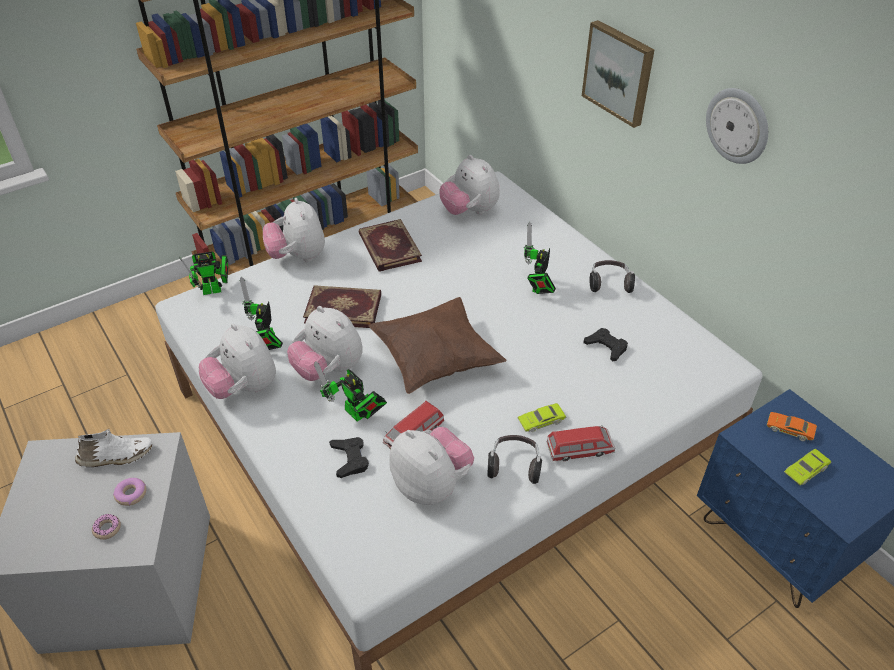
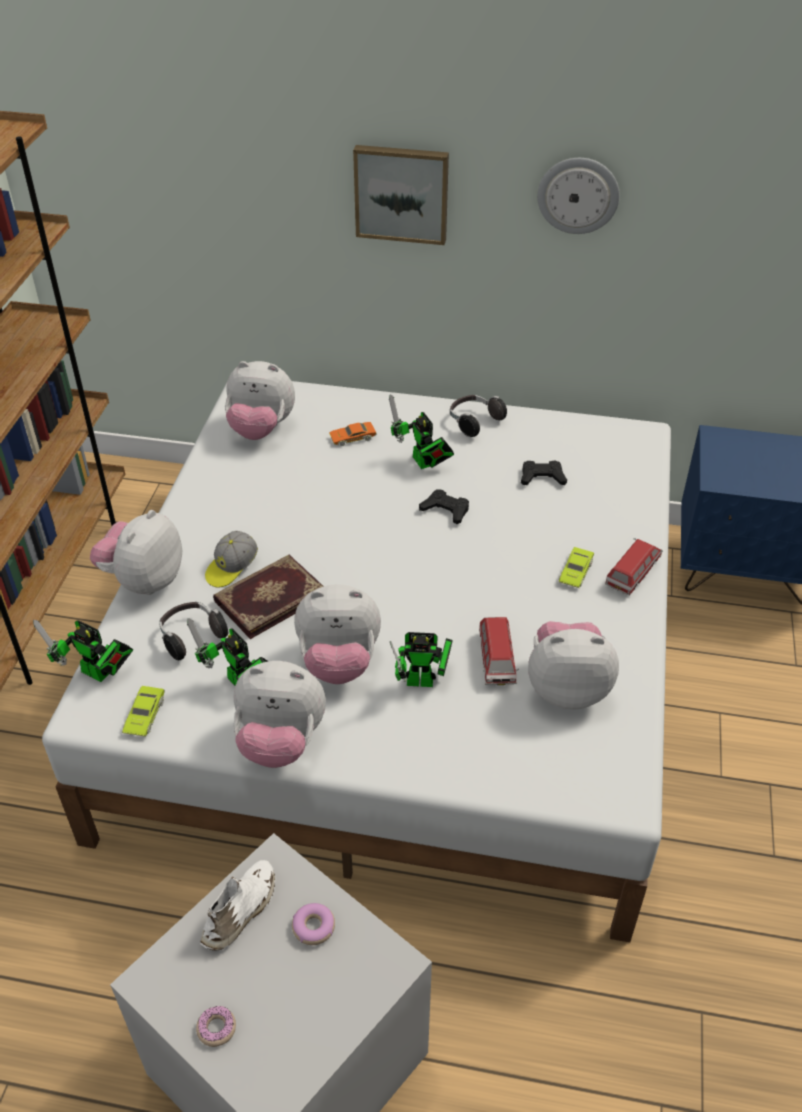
camera: 45 degrees left, 0 degrees up
donut [92,514,121,540] -> donut moved to [196,1006,236,1047]
toy robot [179,251,228,295] -> toy robot turned 90 degrees clockwise [33,620,133,682]
plush toy [263,198,325,262] -> plush toy turned 90 degrees clockwise [90,510,182,595]
black game controller [329,437,369,478] -> black game controller moved to [419,489,469,524]
book [359,219,422,272] -> none
brown pillow [368,297,507,394] -> none
headphones [488,435,542,484] -> headphones moved to [159,602,228,660]
orange toy car [766,412,817,441] -> orange toy car moved to [329,422,377,446]
green toy car [784,449,831,486] -> green toy car moved to [122,686,165,737]
none -> cap [205,531,258,588]

